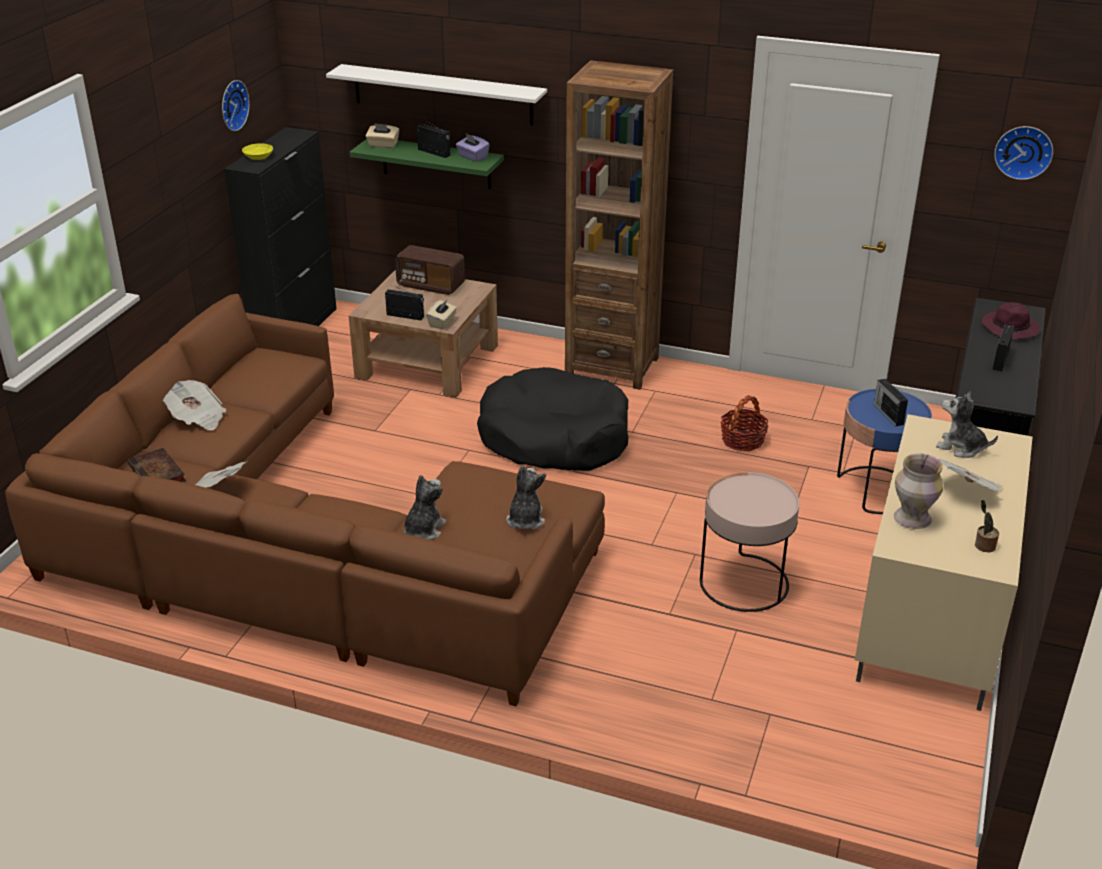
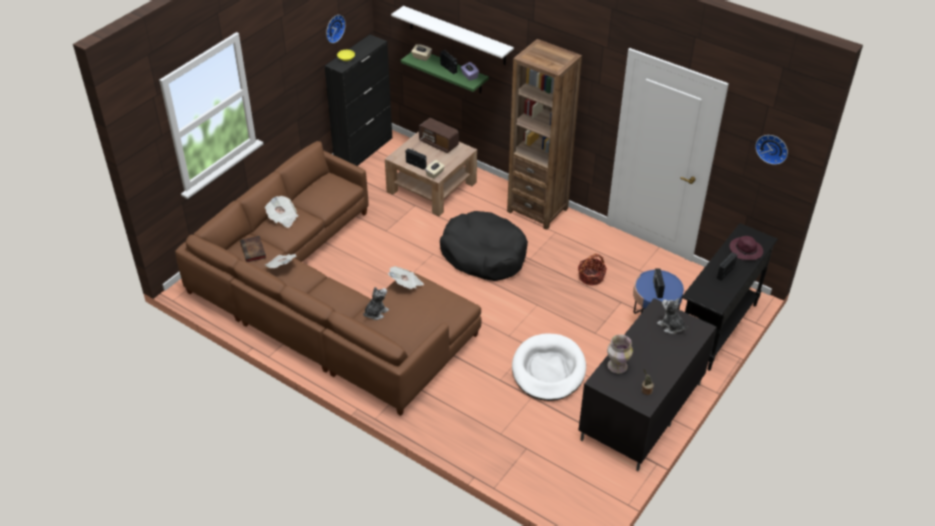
camera: 15 degrees right, 10 degrees up
plush toy [506,465,546,530] -> none
pink side table [700,472,800,612] -> white dog bed [512,333,586,401]
beige tv stand [855,414,1033,711] -> black tv stand [578,298,716,471]
newspaper [938,459,1002,493] -> newspaper moved to [388,266,424,289]

